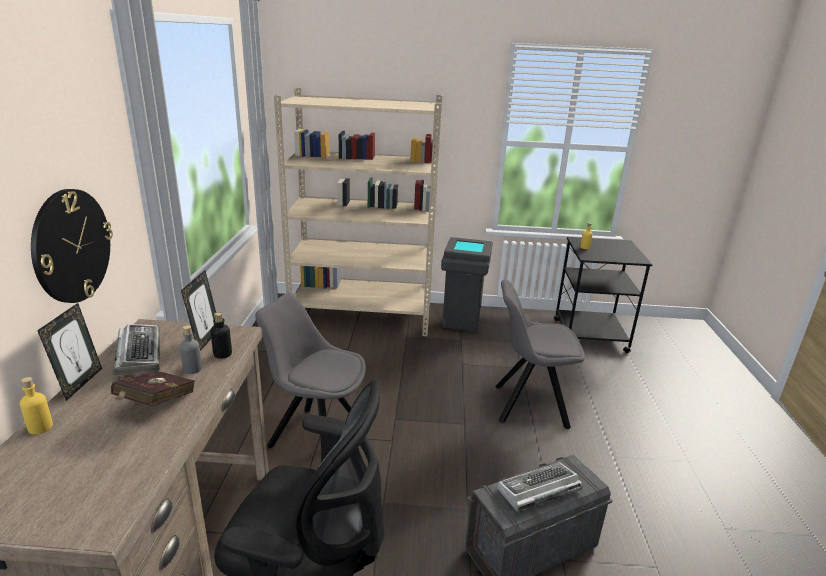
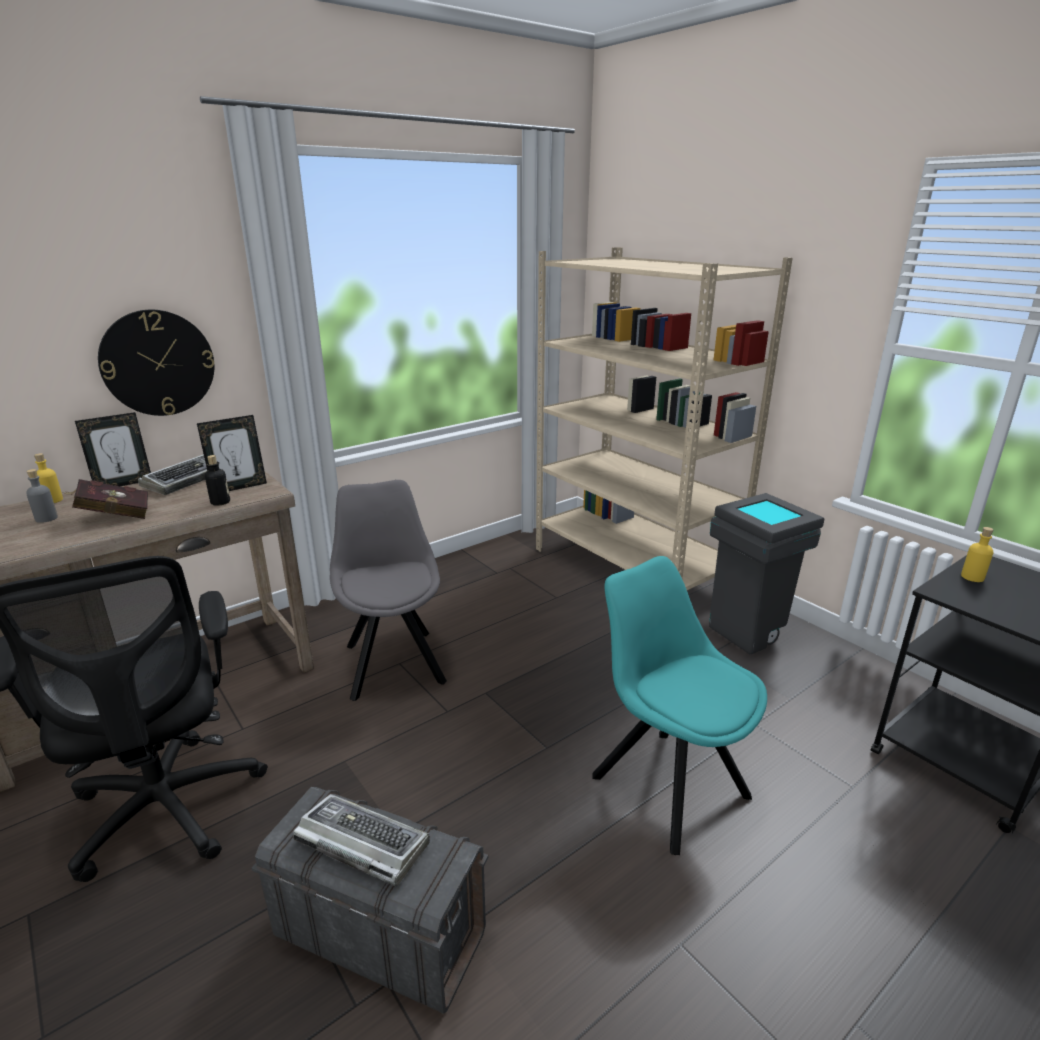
camera: 50 degrees right, 0 degrees up
grey bottle [180,325,202,374] -> grey bottle moved to [26,469,58,523]
grey chair [495,279,585,429] -> turquoise chair [592,556,767,855]

